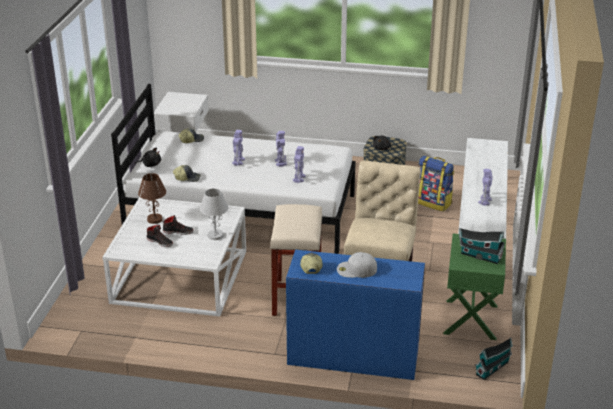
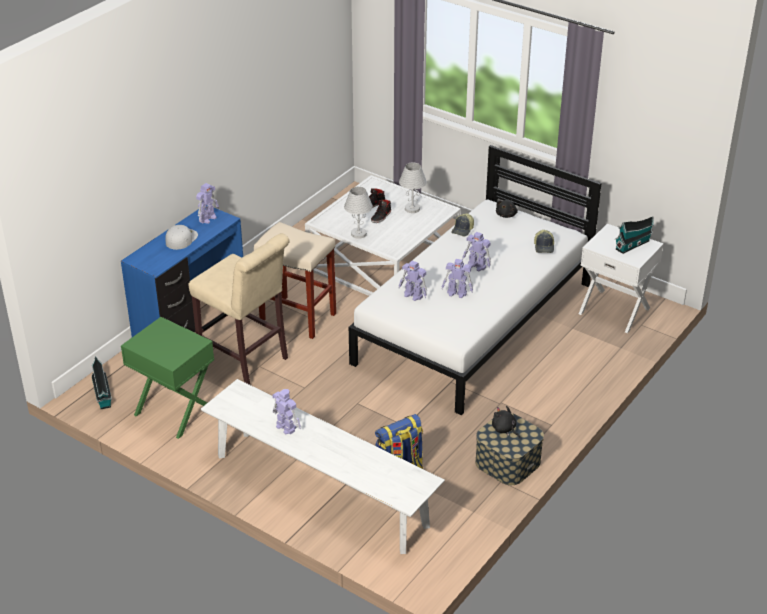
camera: 115 degrees right, 5 degrees up
brown table lamp [138,173,166,224] -> white table lamp [399,163,427,213]
cap [300,253,323,274] -> toy robot [196,183,219,224]
toy house [459,228,505,264] -> toy house moved to [615,216,654,254]

